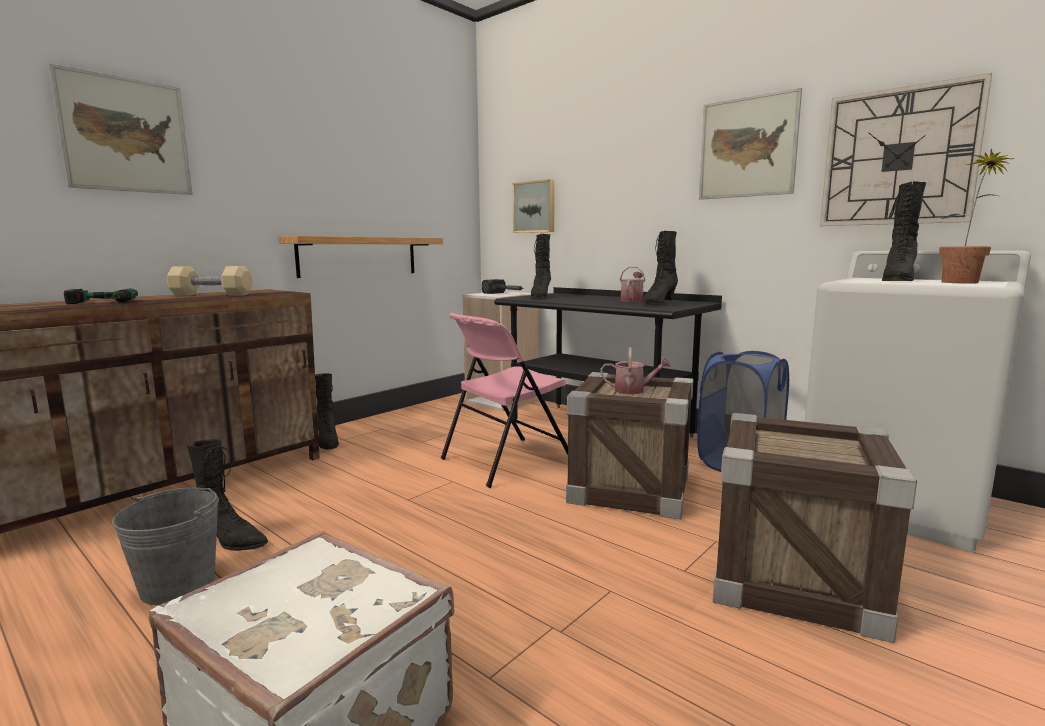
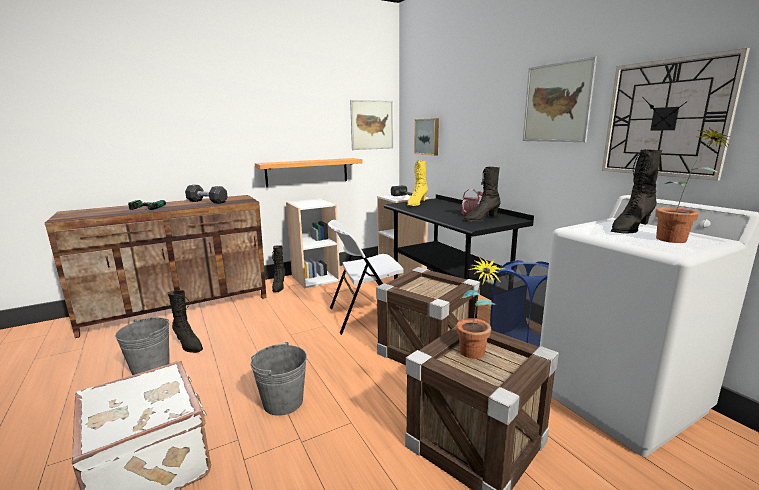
camera: 20 degrees right, 5 degrees up
picture [48,63,193,195] -> picture moved to [350,100,393,150]
beige dumbbell [167,266,253,296] -> black dumbbell [185,185,228,204]
pink chair [441,313,568,488] -> white chair [328,220,404,335]
black boot [531,234,551,298] -> yellow boot [407,160,428,206]
watering can [600,347,671,394] -> none
none -> grey bucket [251,342,307,416]
none -> bookcase [286,198,340,288]
none -> potted plant [456,257,504,359]

